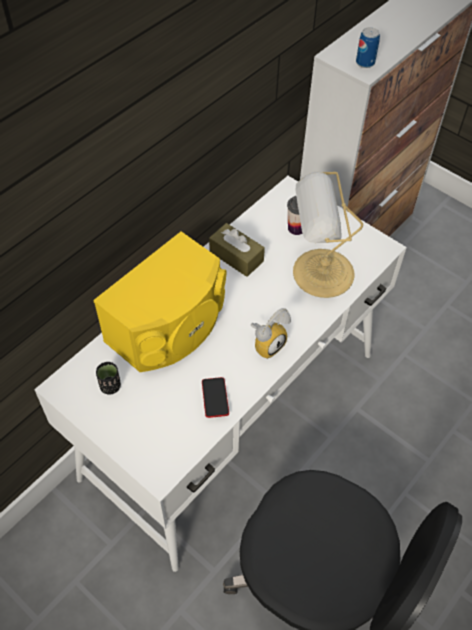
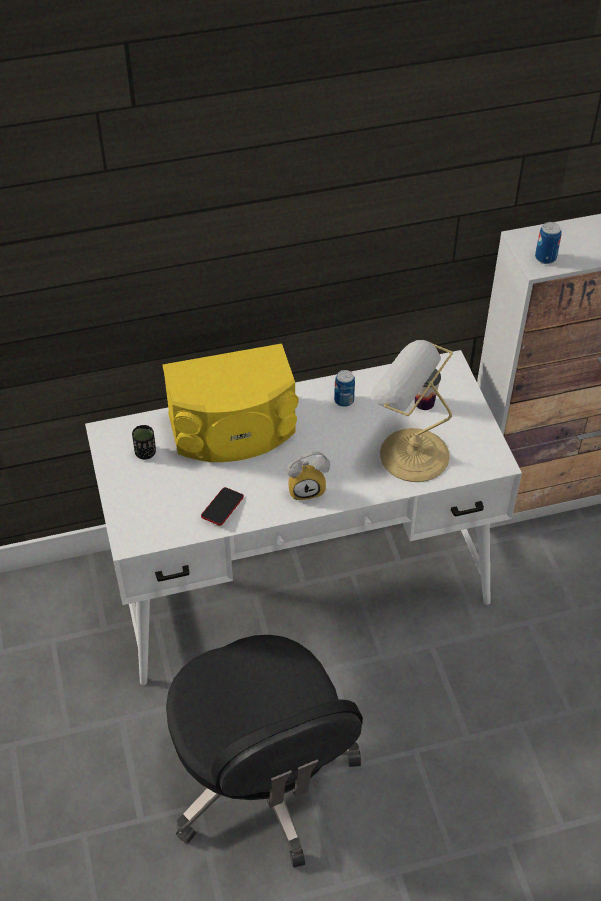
camera: 35 degrees right, 5 degrees down
brown tissue box [209,223,265,277] -> can [334,370,355,407]

